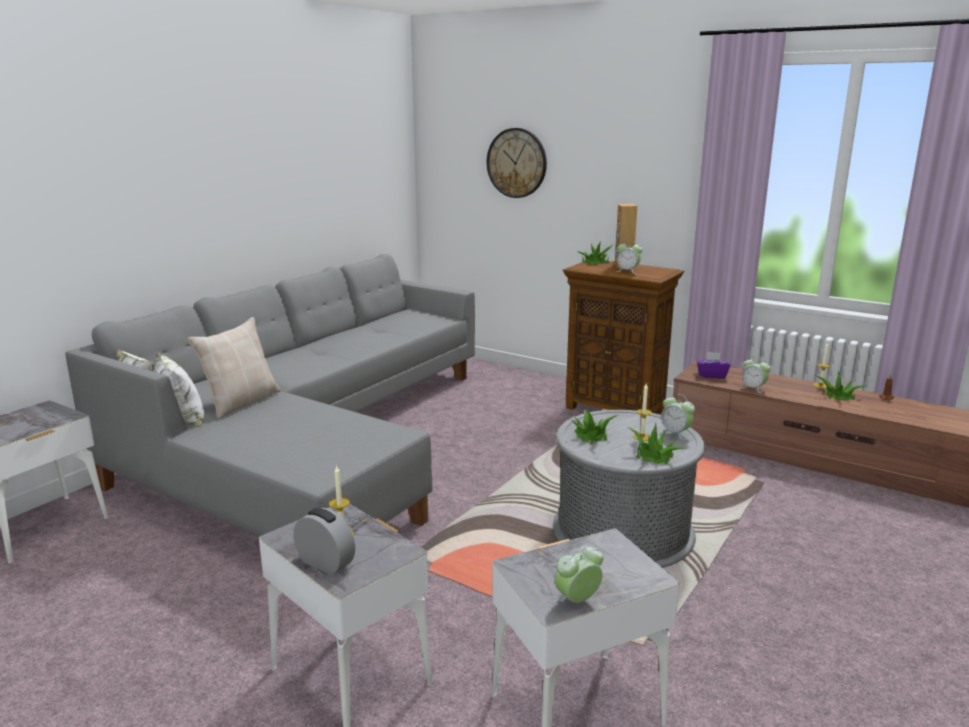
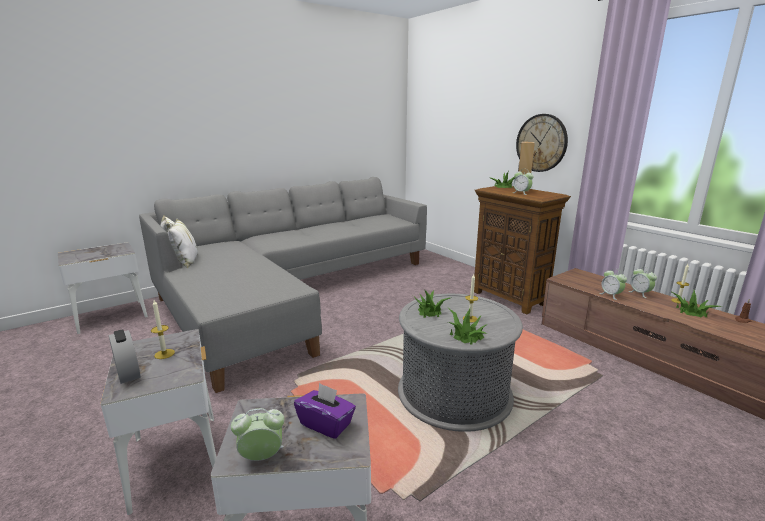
camera: 20 degrees right, 0 degrees up
beige pillow [188,317,281,419] -> none
wall clock [487,128,547,198] -> wall clock moved to [516,114,568,172]
alarm clock [660,394,695,440] -> alarm clock moved to [629,267,657,298]
purple tissue box [697,352,730,379] -> purple tissue box moved to [294,383,356,439]

